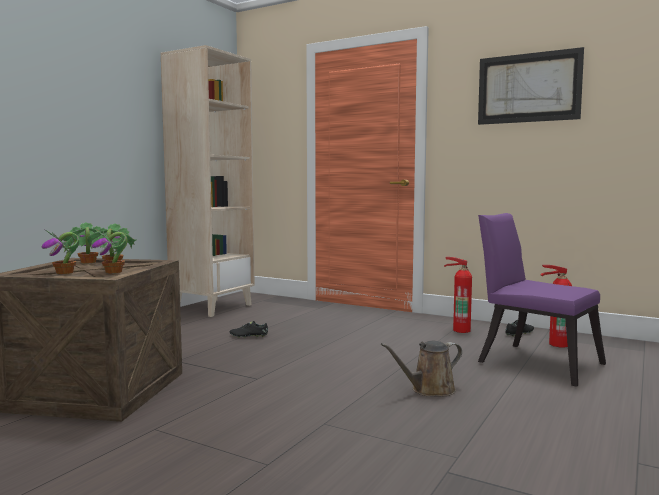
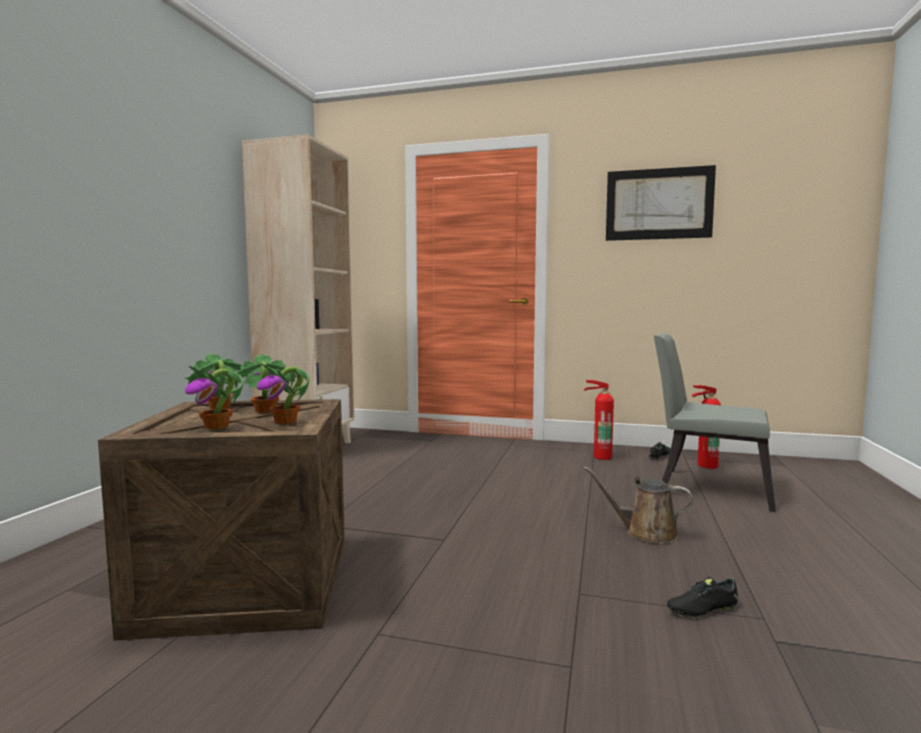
camera: 15 degrees left, 0 degrees up
black shoe [230,321,268,338] -> black shoe moved to [667,577,738,618]
brown watering can [381,341,462,396] -> brown watering can turned 60 degrees clockwise [584,467,693,544]
purple chair [478,213,606,387] -> grey chair [654,333,776,512]

